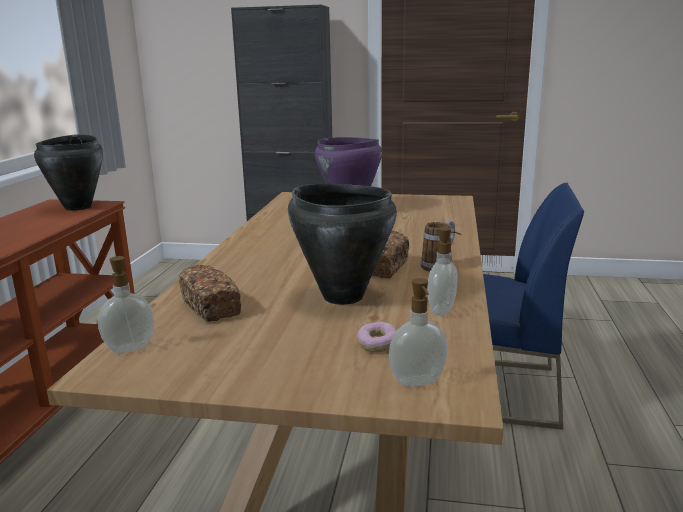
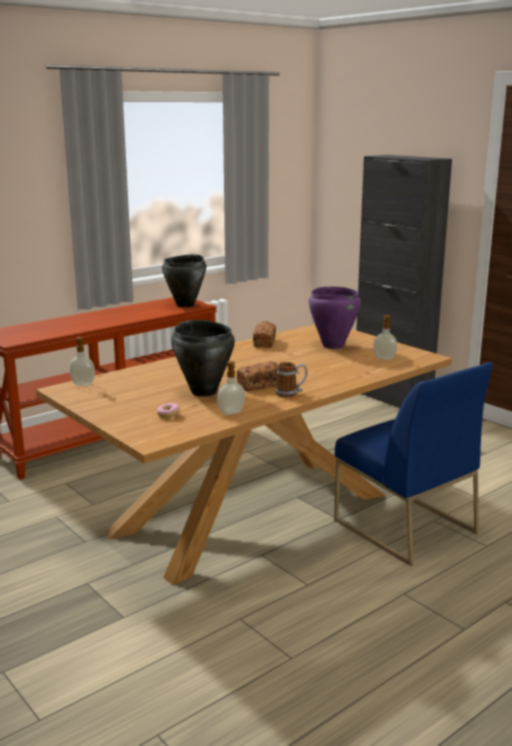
camera: 40 degrees right, 0 degrees up
bread [179,265,241,322] -> bread moved to [253,321,276,348]
soap dispenser [389,278,448,387] -> soap dispenser moved to [373,315,397,360]

